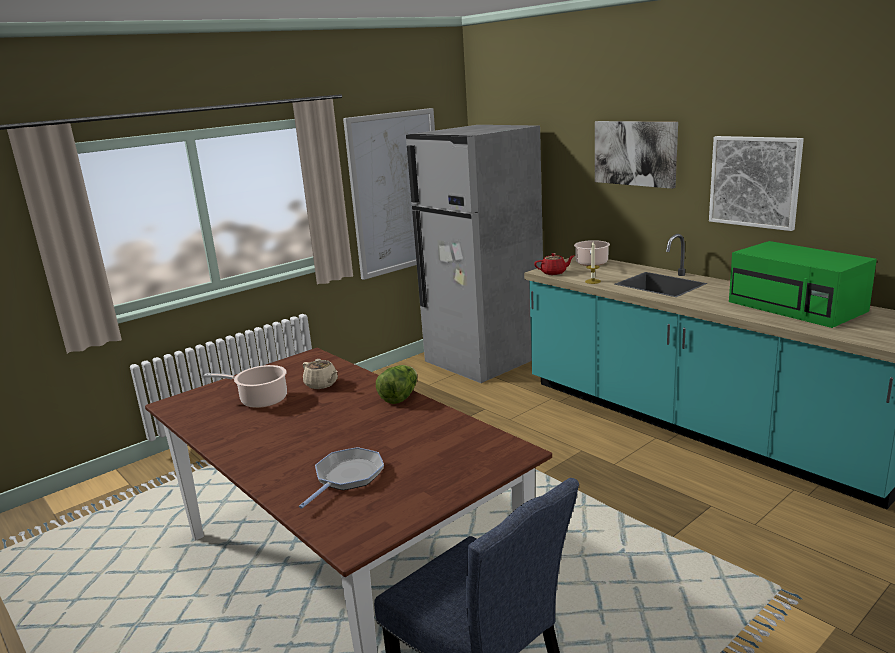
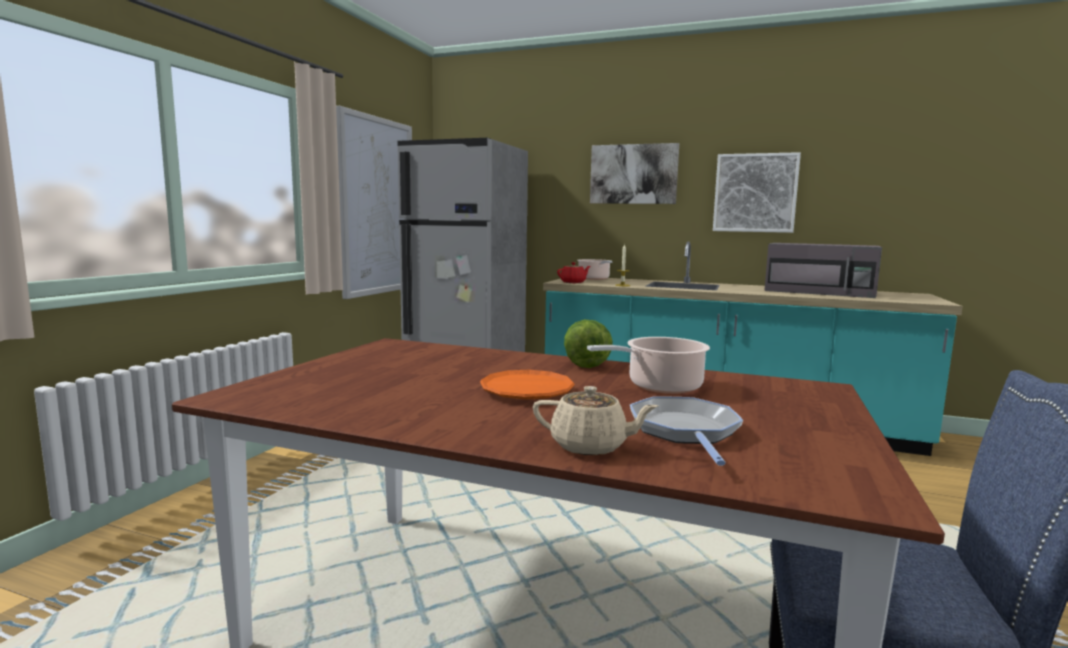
camera: 30 degrees left, 10 degrees down
cooking pot [204,365,287,408] -> cooking pot moved to [587,337,710,394]
beige teapot [303,359,338,389] -> beige teapot moved to [533,386,658,455]
green microwave [729,241,877,328] -> grey microwave [765,243,882,298]
none -> orange plate [480,370,575,400]

